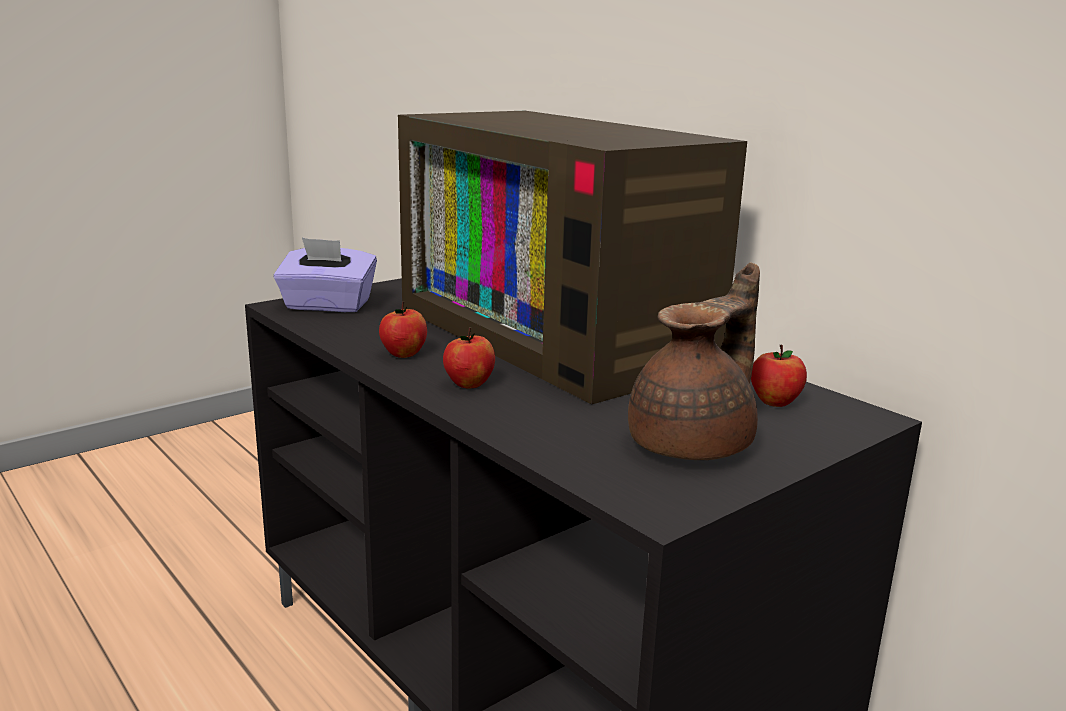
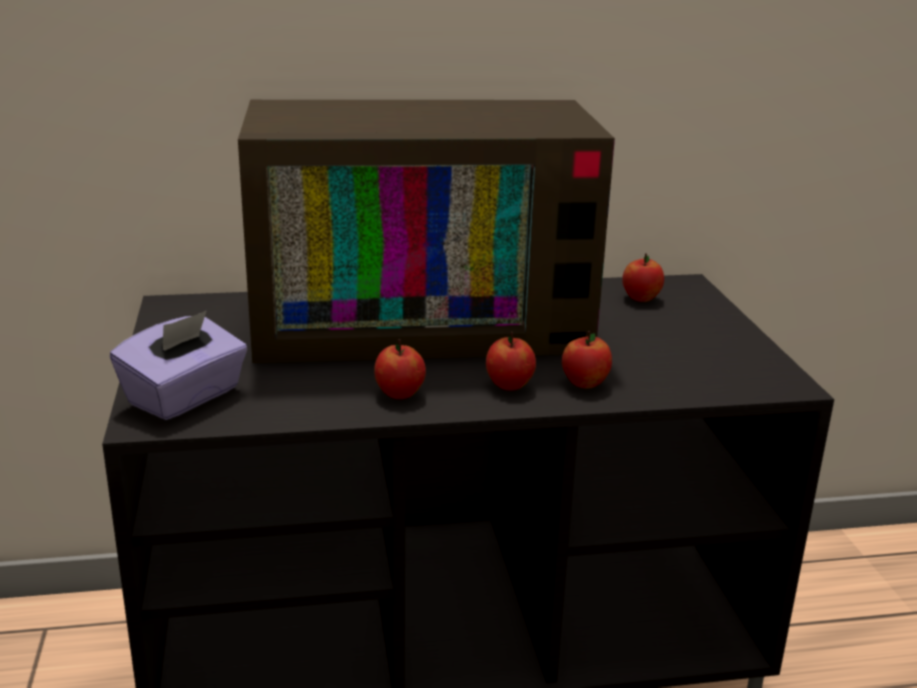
camera: 60 degrees left, 5 degrees up
brown teapot [628,262,760,460] -> none
none -> apple [562,331,612,389]

